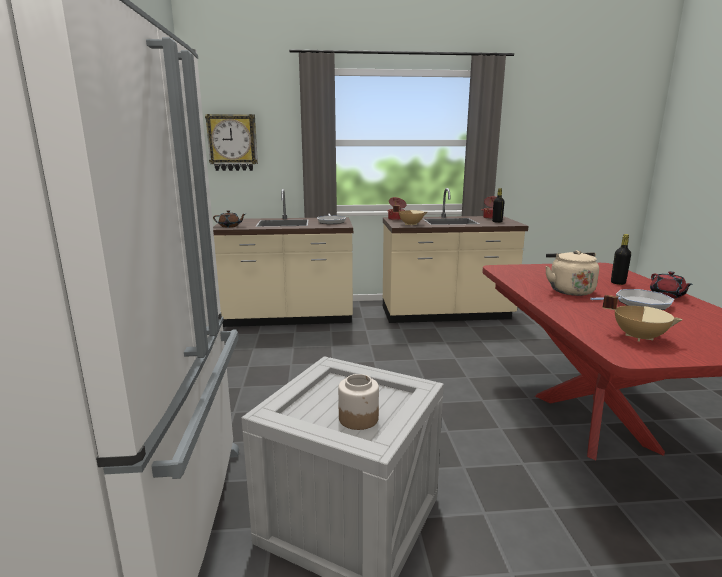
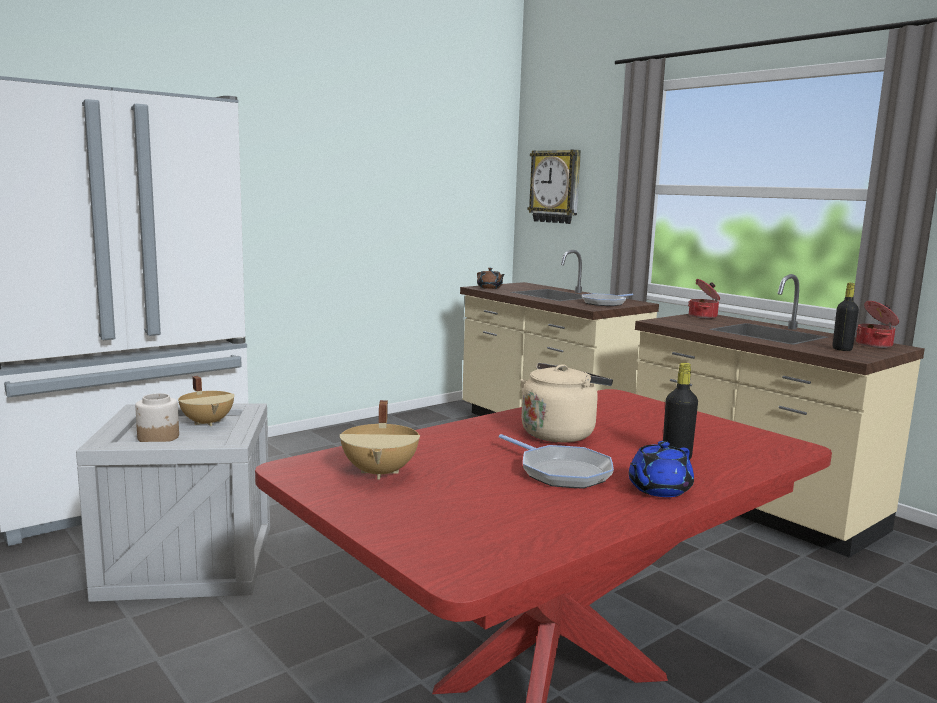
camera: 55 degrees right, 5 degrees down
beige cooking pot [393,205,427,226] -> beige cooking pot moved to [178,376,235,426]
red teapot [650,271,693,298] -> blue teapot [628,441,694,497]

